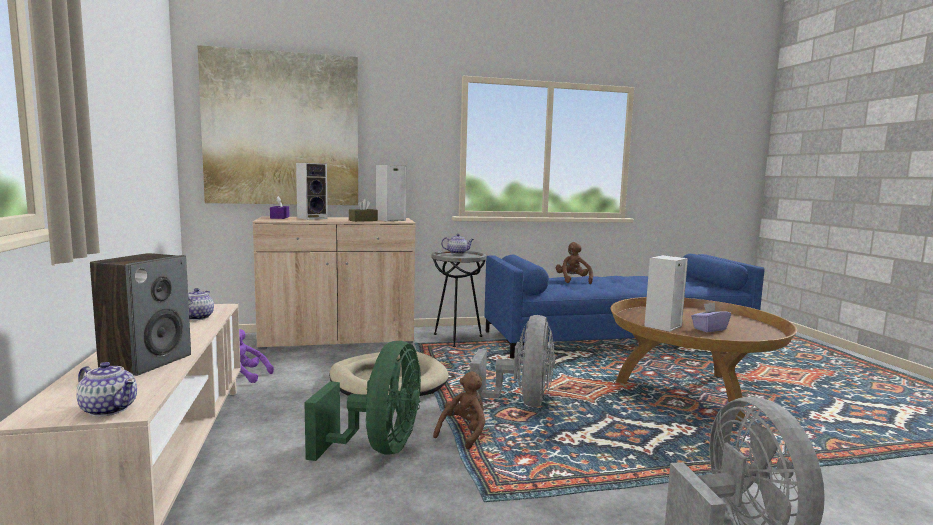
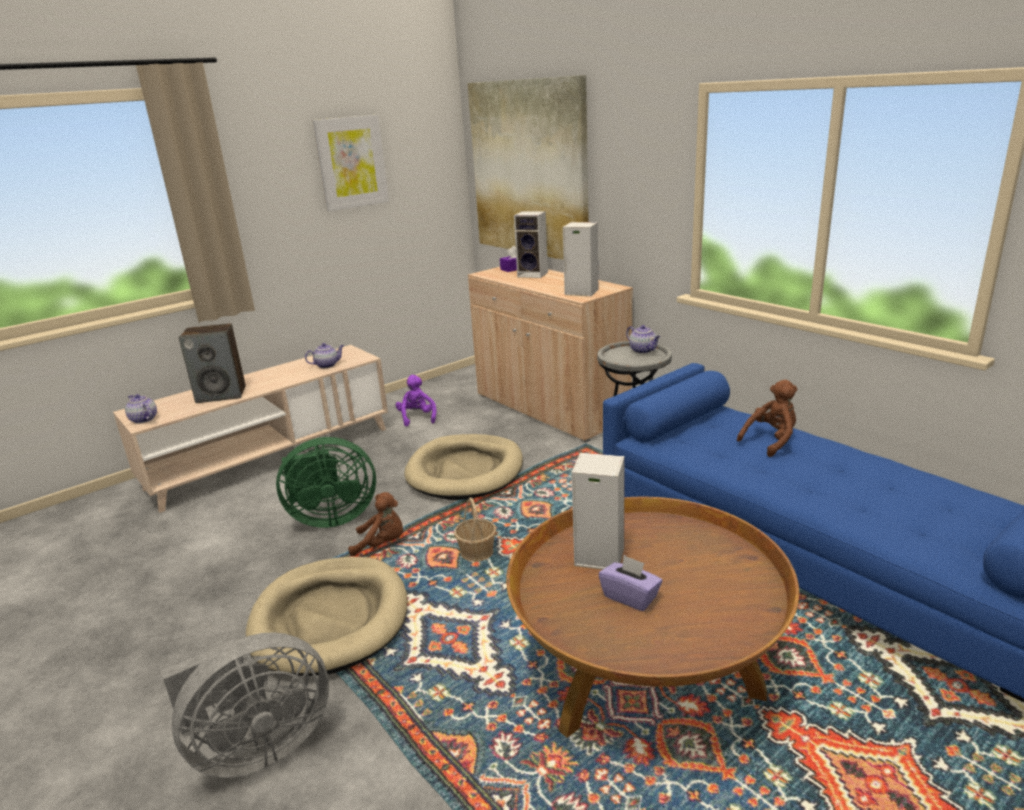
camera: 65 degrees right, 15 degrees up
teapot [76,362,137,417] -> teapot turned 135 degrees clockwise [125,394,157,424]
brown tissue box [349,199,378,222] -> none
grey fan [470,315,555,407] -> basket [454,497,496,562]
none -> beige dog bed [246,557,408,676]
none -> picture [313,115,389,211]

